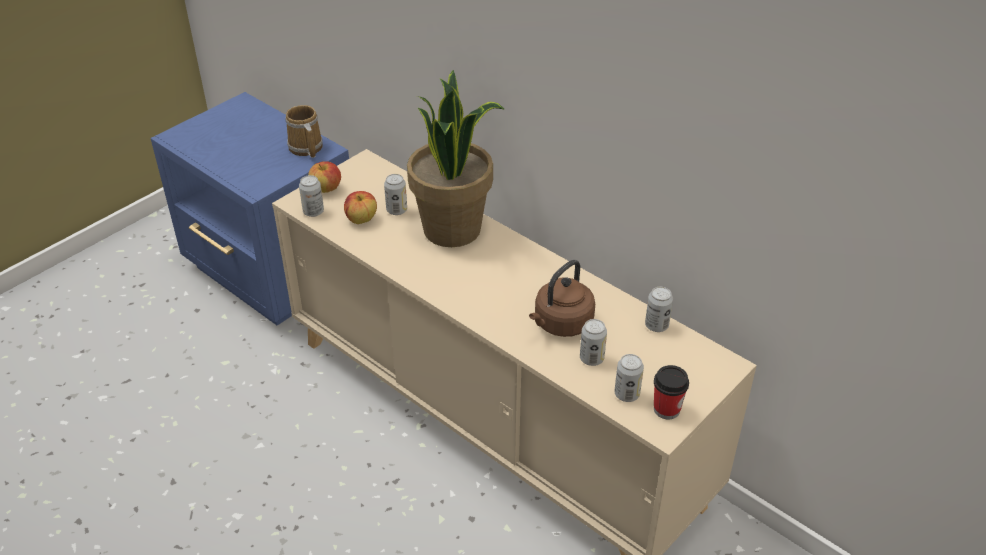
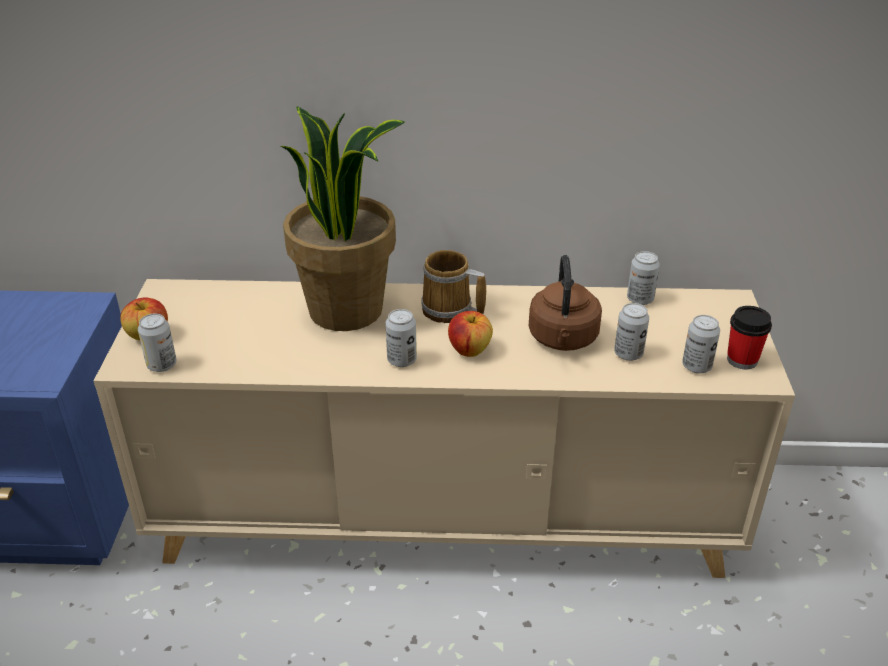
camera: 40 degrees left, 5 degrees down
mug [285,105,323,158] -> mug moved to [421,250,486,323]
apple [344,191,377,224] -> apple moved to [448,311,493,357]
can [384,174,407,215] -> can moved to [386,309,417,367]

